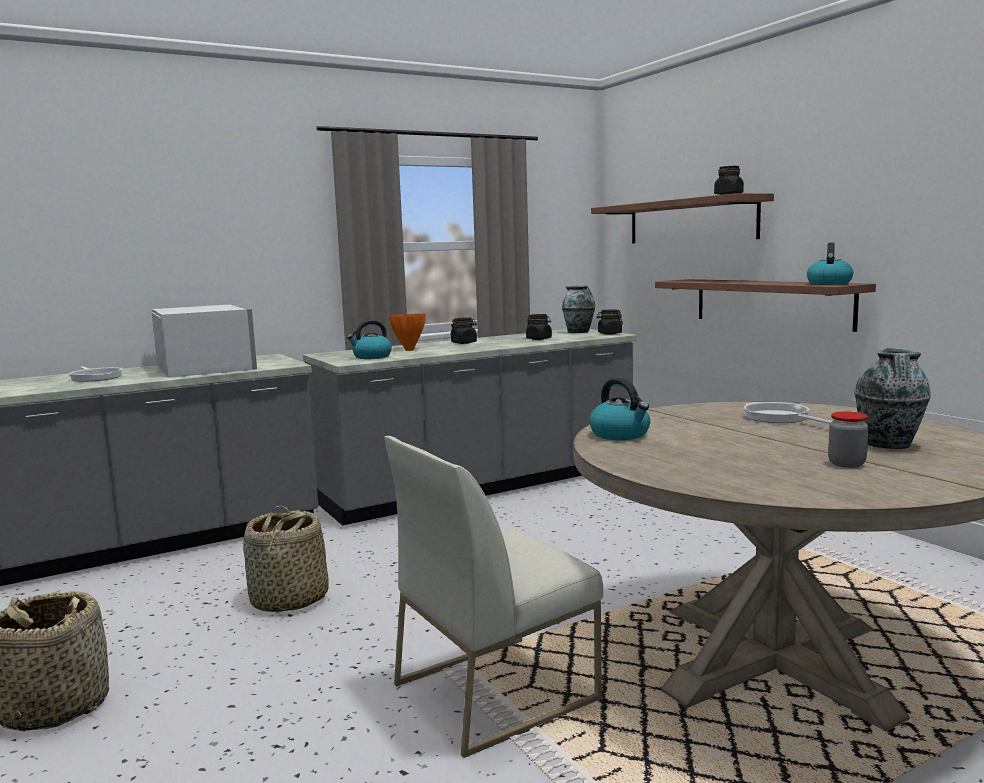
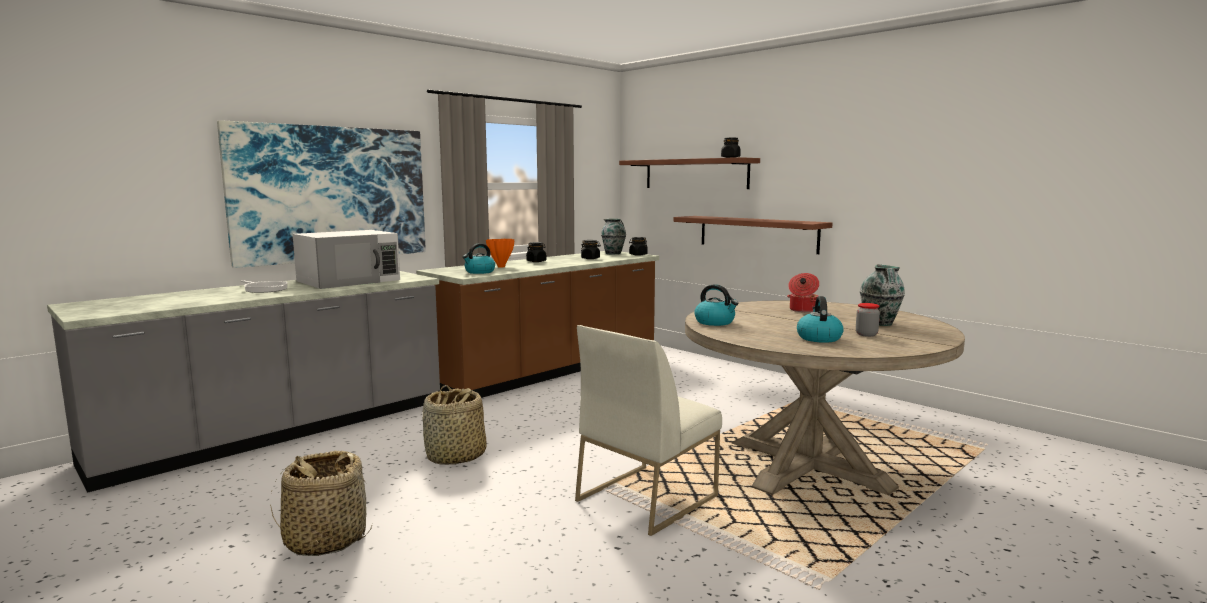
camera: 15 degrees left, 0 degrees up
white microwave [152,305,257,378] -> white microwave turned 90 degrees clockwise [293,230,400,289]
grey counter [303,329,638,526] -> brown counter [416,251,659,398]
frying pan [744,402,832,424] -> cooking pot [787,273,819,312]
kettle [807,243,853,285] -> kettle moved to [797,296,844,343]
none -> picture [217,120,426,268]

